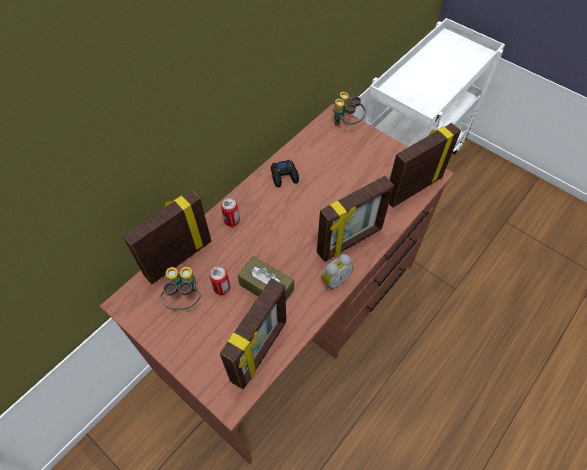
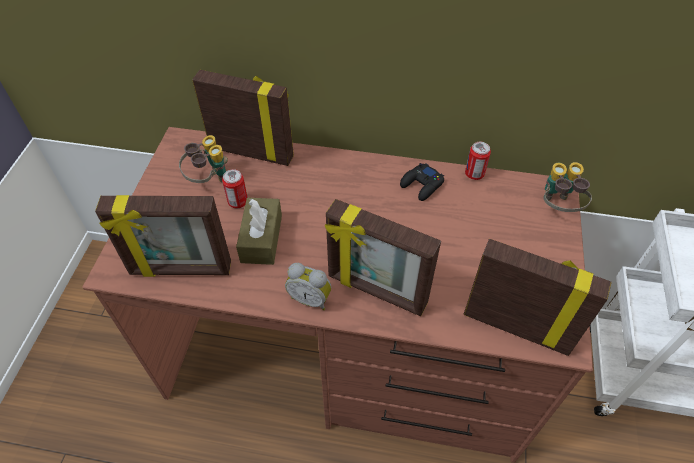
camera: 60 degrees right, 5 degrees down
can [221,198,240,227] -> can moved to [465,142,491,180]

